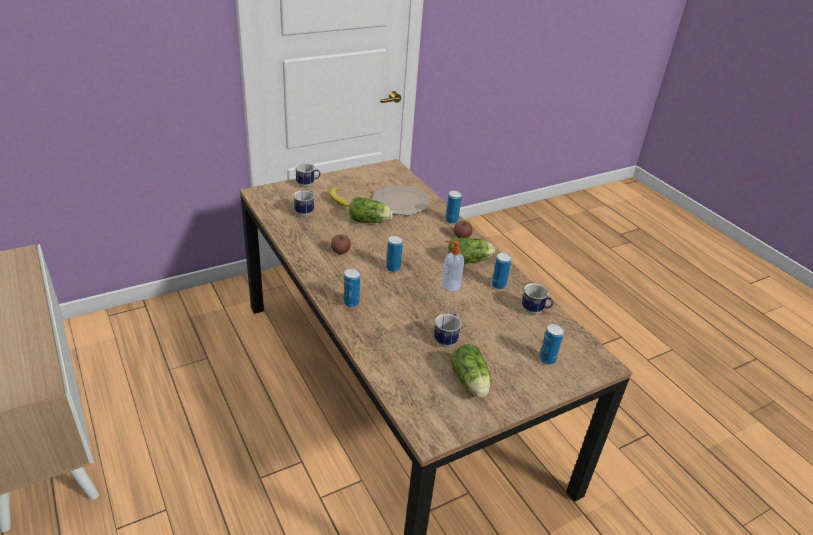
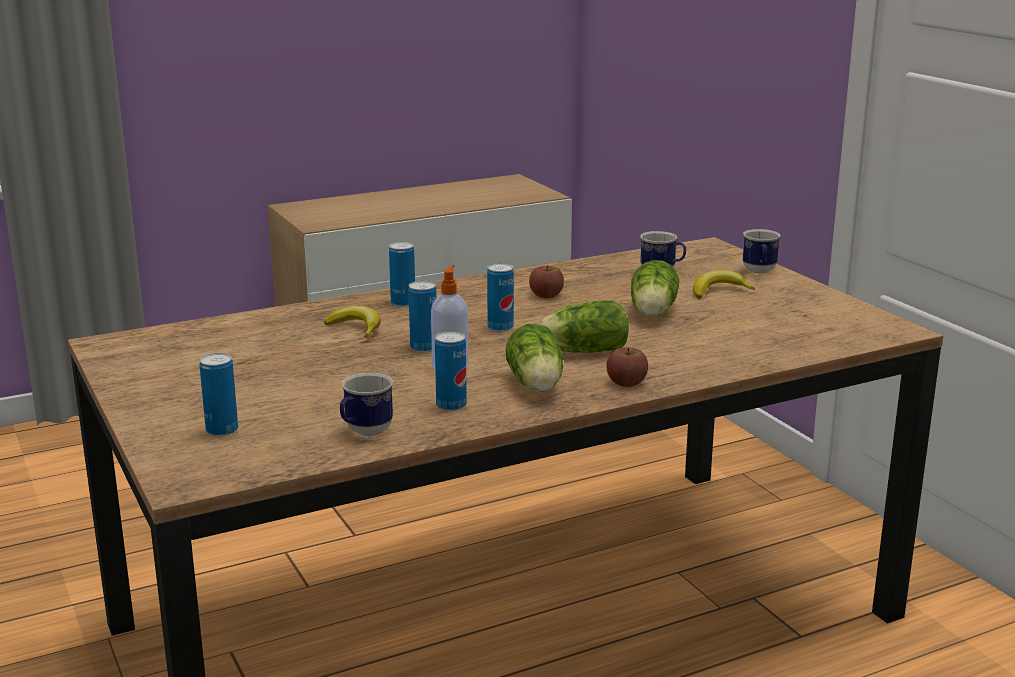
camera: 95 degrees right, 15 degrees down
plate [373,185,429,216] -> none
mug [434,314,461,347] -> none
can [446,191,462,224] -> can moved to [408,281,436,352]
lettuce [451,344,490,398] -> lettuce moved to [538,300,629,353]
none -> banana [324,306,381,338]

